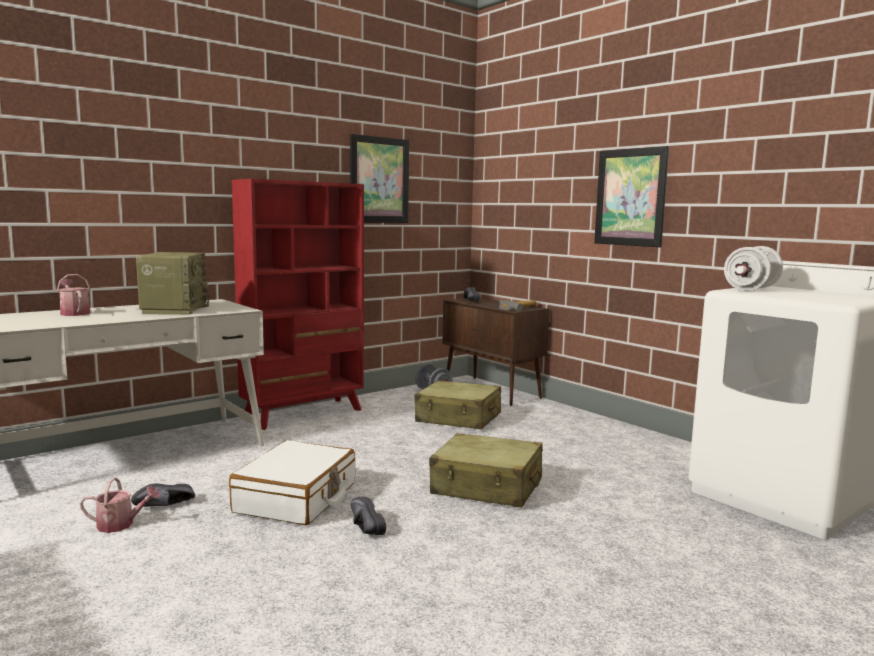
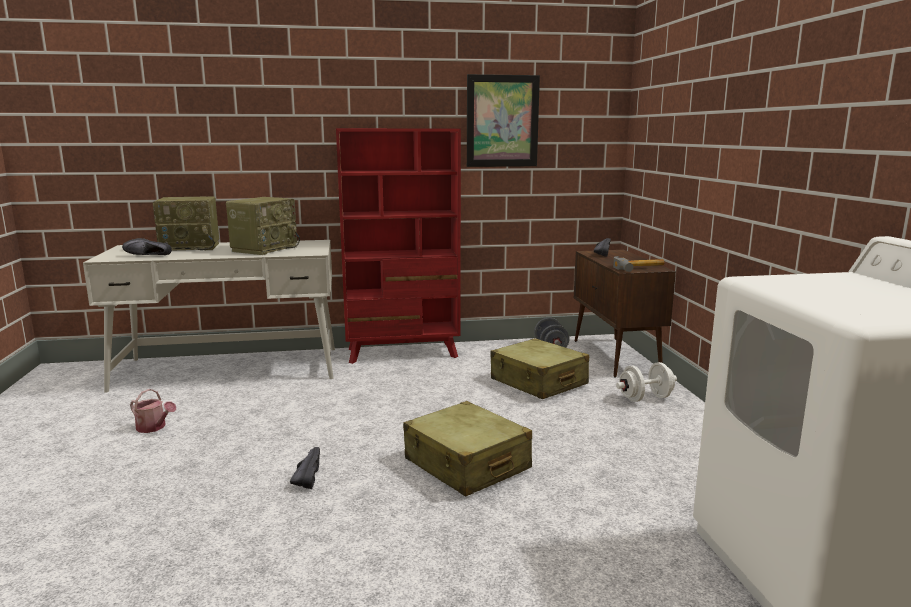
camera: 30 degrees right, 5 degrees up
watering can [57,274,91,316] -> radio [153,196,219,251]
black shoe [131,483,195,507] -> black shoe moved to [122,238,172,255]
white suitcase [229,440,355,525] -> none
picture [594,146,669,247] -> none
white dumbbell [724,246,783,291] -> white dumbbell moved to [616,362,677,402]

